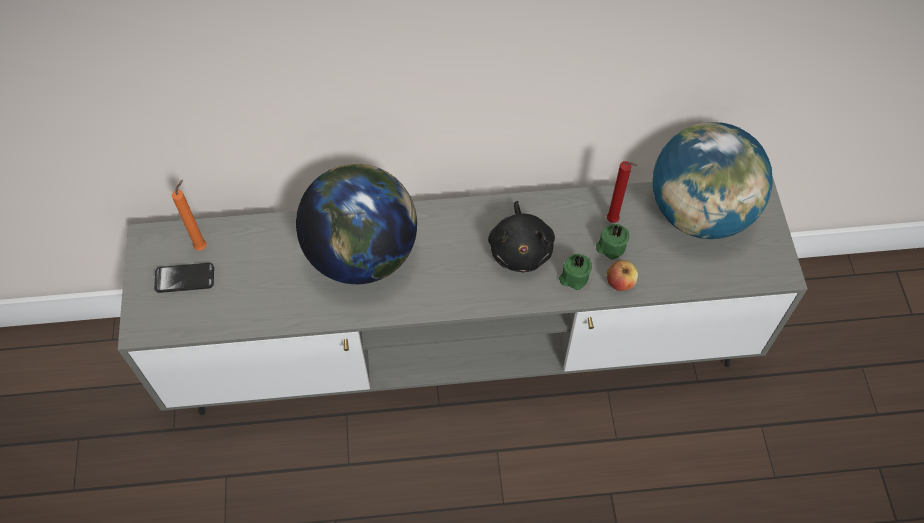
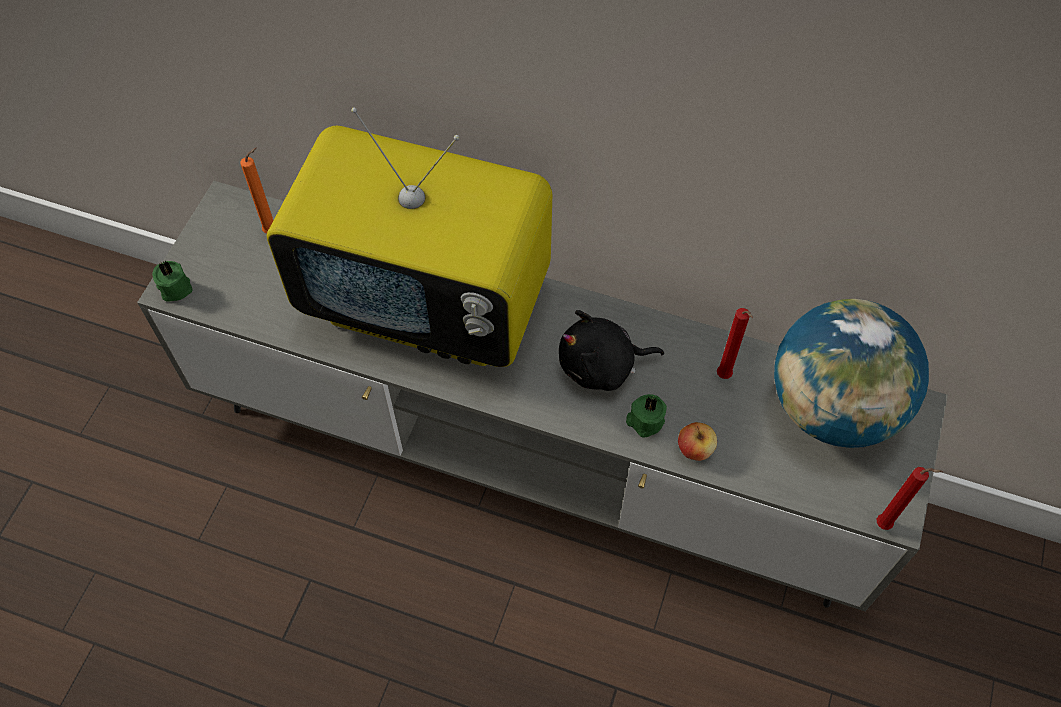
camera: 25 degrees right, 0 degrees up
phone [154,263,214,293] -> none
globe [296,164,417,284] -> television [267,107,552,367]
black plush toy [488,201,555,272] -> black plush toy turned 60 degrees clockwise [559,310,664,391]
green candle [596,224,629,260] -> green candle moved to [152,260,193,302]
none -> red candle [877,467,943,530]

